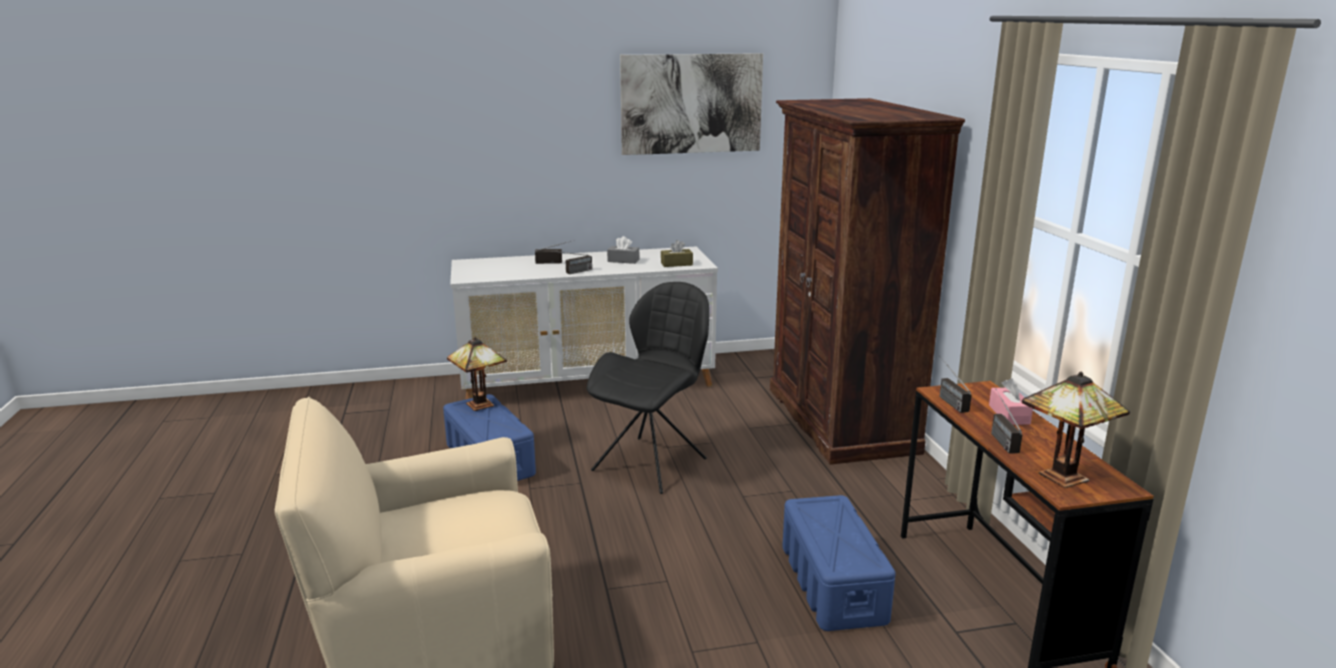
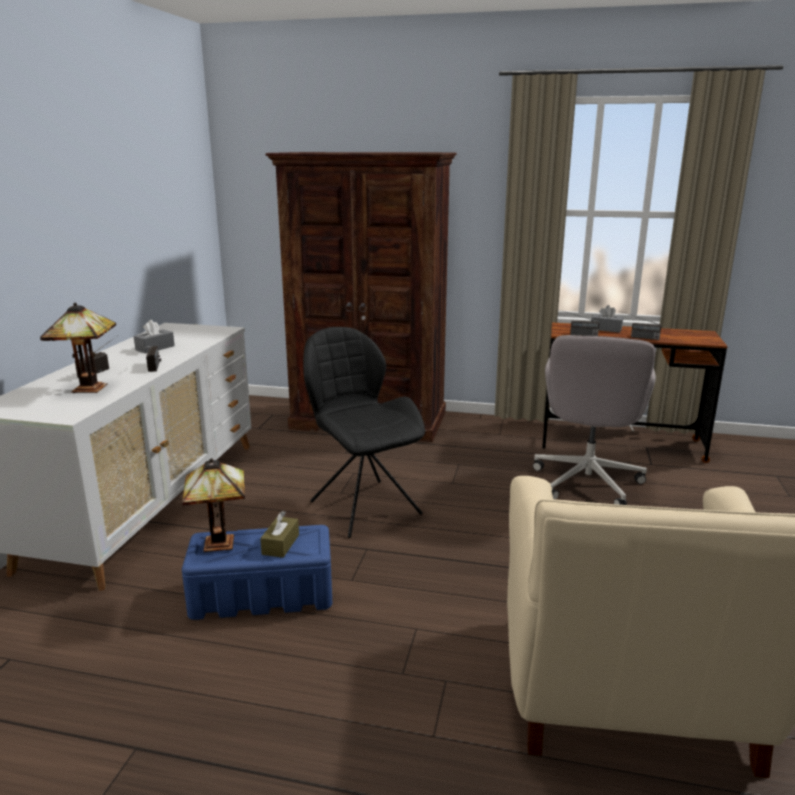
camera: 65 degrees left, 0 degrees up
picture [620,53,763,155] -> none
brown tissue box [661,240,693,267] -> brown tissue box moved to [260,511,299,558]
blue storage box [782,495,895,631] -> grey office chair [533,335,656,505]
pink tissue box [989,378,1033,425] -> grey tissue box [591,305,623,333]
table lamp [1022,372,1130,488] -> table lamp moved to [40,302,116,393]

